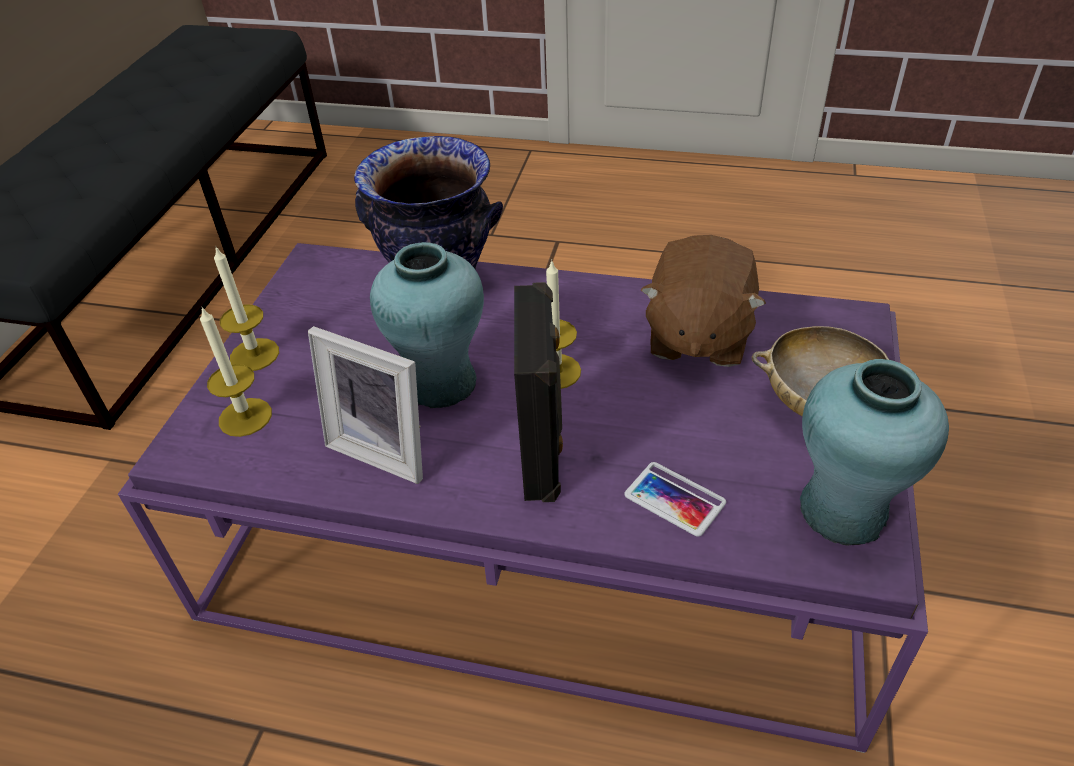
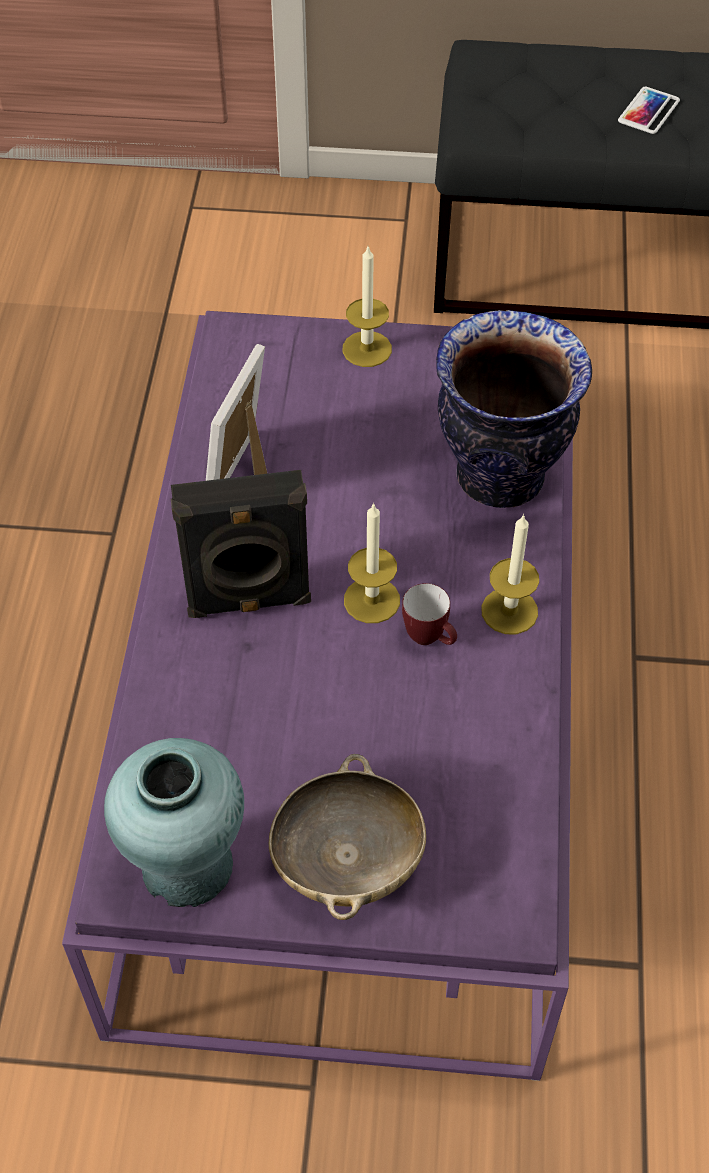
camera: 80 degrees right, 10 degrees up
candle [200,306,272,437] -> candle moved to [481,514,539,634]
turquoise vase [370,242,484,408] -> none
phone [624,462,726,537] -> phone moved to [618,86,680,134]
brown plush toy [641,235,766,367] -> none
none -> mug [402,583,457,645]

